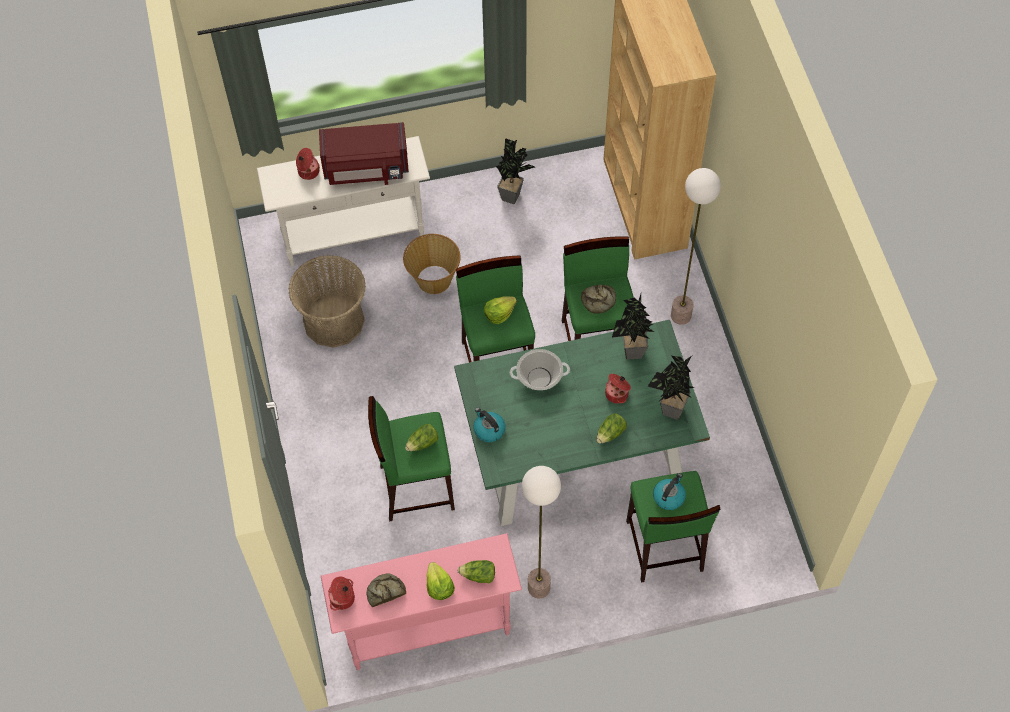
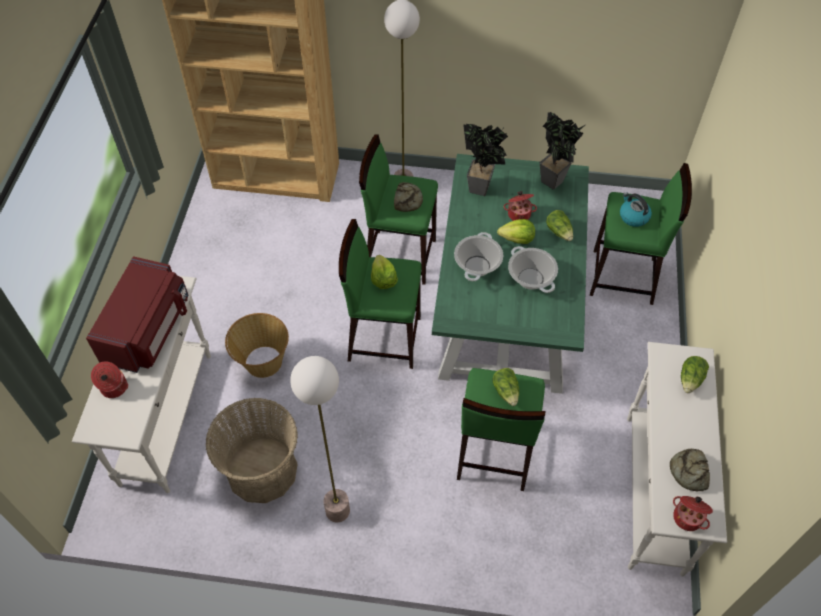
camera: 70 degrees left, 5 degrees down
pink console table [321,533,522,670] -> white console table [627,342,727,576]
lettuce [426,562,455,600] -> lettuce moved to [497,219,535,244]
kettle [473,407,506,442] -> none
potted plant [496,138,535,204] -> none
floor lamp [522,466,561,598] -> floor lamp moved to [290,356,350,522]
none -> cooking pot [508,246,558,293]

